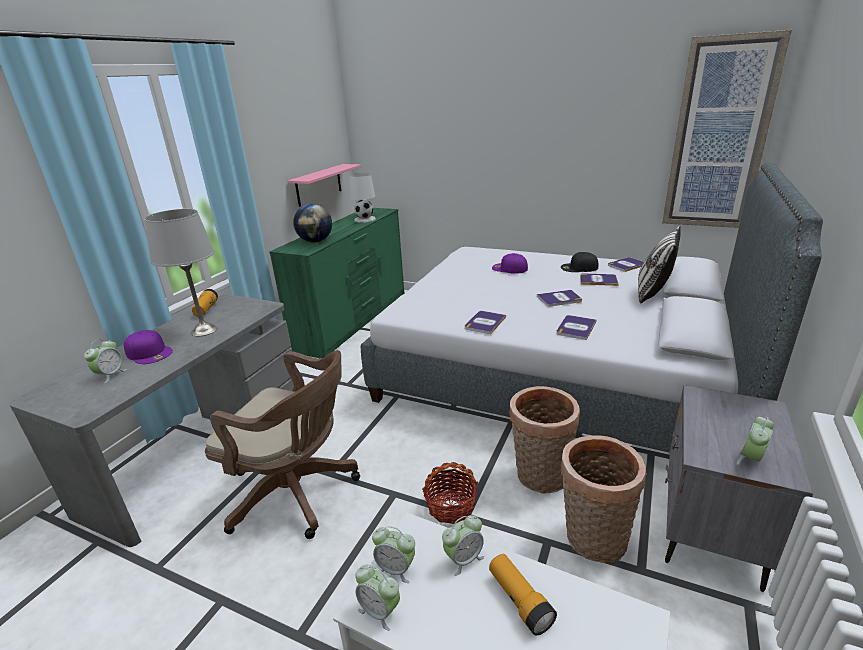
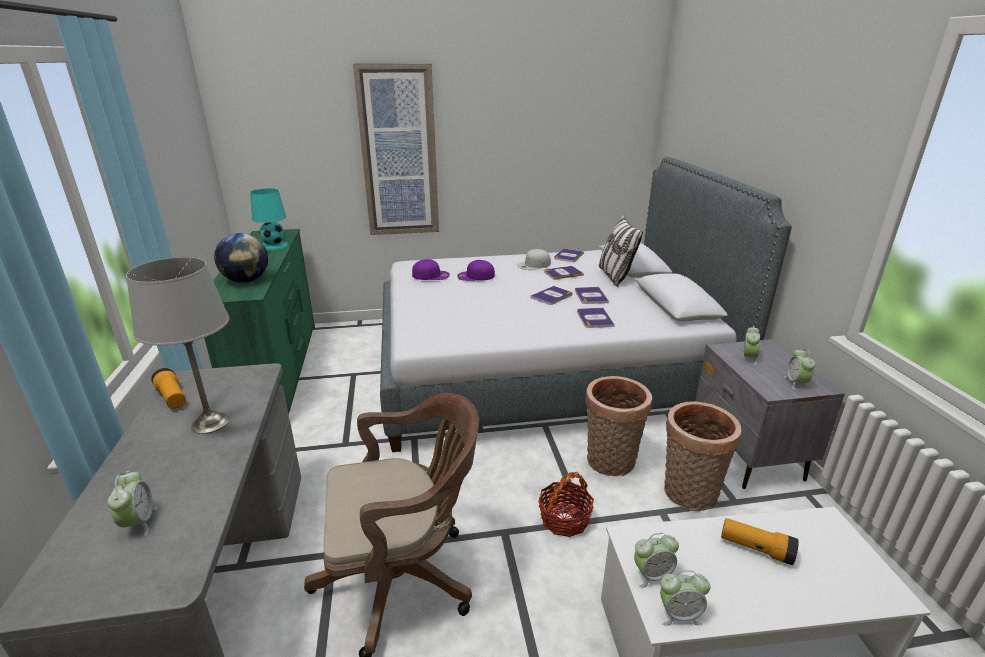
camera: 35 degrees left, 0 degrees up
purple cap [124,330,173,364] -> purple cap moved to [412,259,450,280]
pink shelf [288,164,361,207] -> none
white table lamp [349,173,376,223] -> turquoise table lamp [250,188,289,250]
alarm clock [442,515,484,576] -> alarm clock moved to [744,326,760,365]
book [465,311,506,334] -> book moved to [575,287,609,304]
black cap [561,252,598,272] -> white cap [517,249,551,270]
picture [662,30,792,228] -> picture moved to [353,63,439,235]

